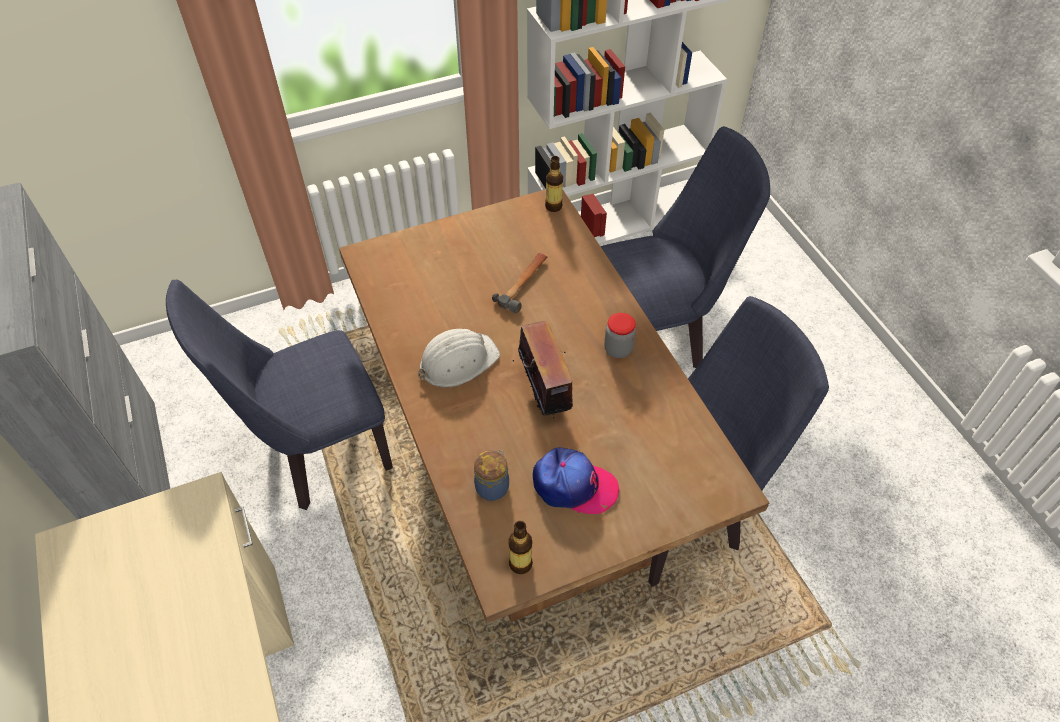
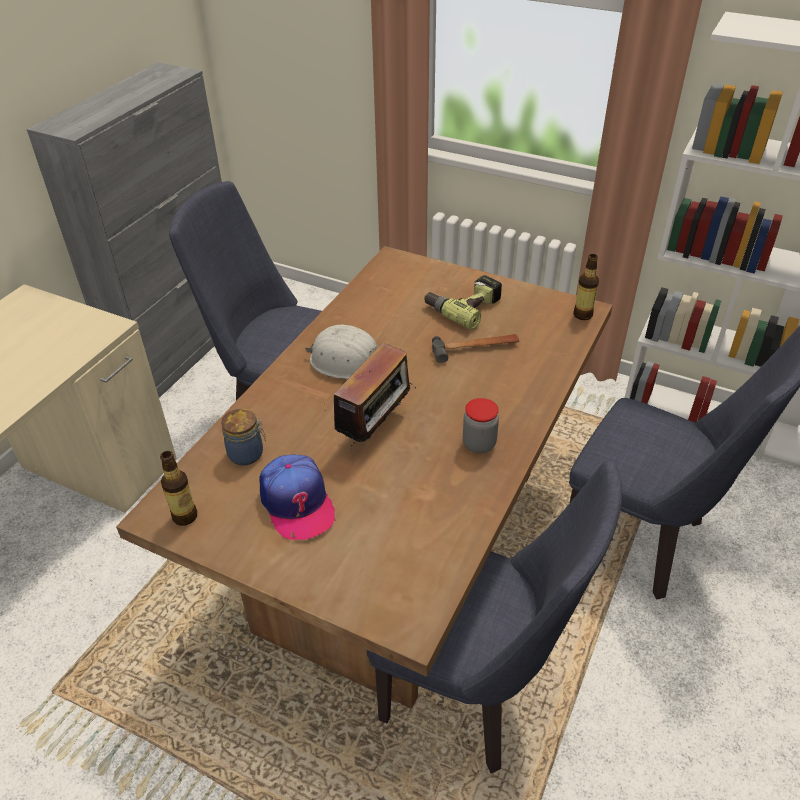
camera: 50 degrees right, 10 degrees down
none -> power drill [424,275,502,330]

